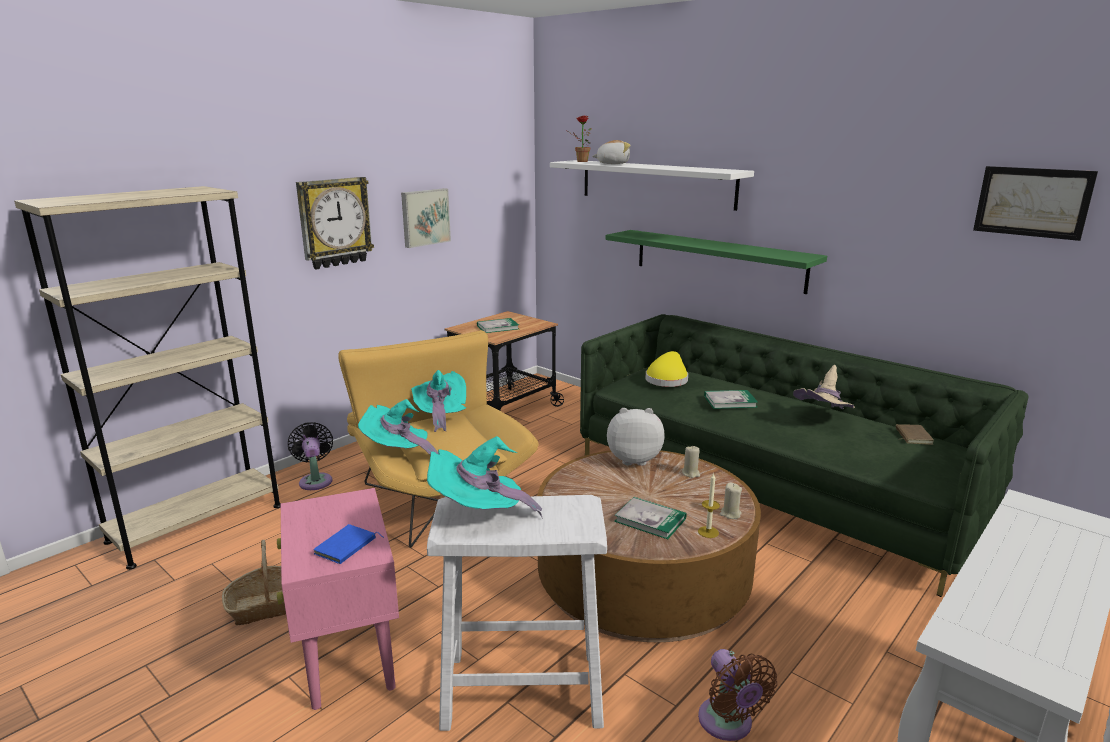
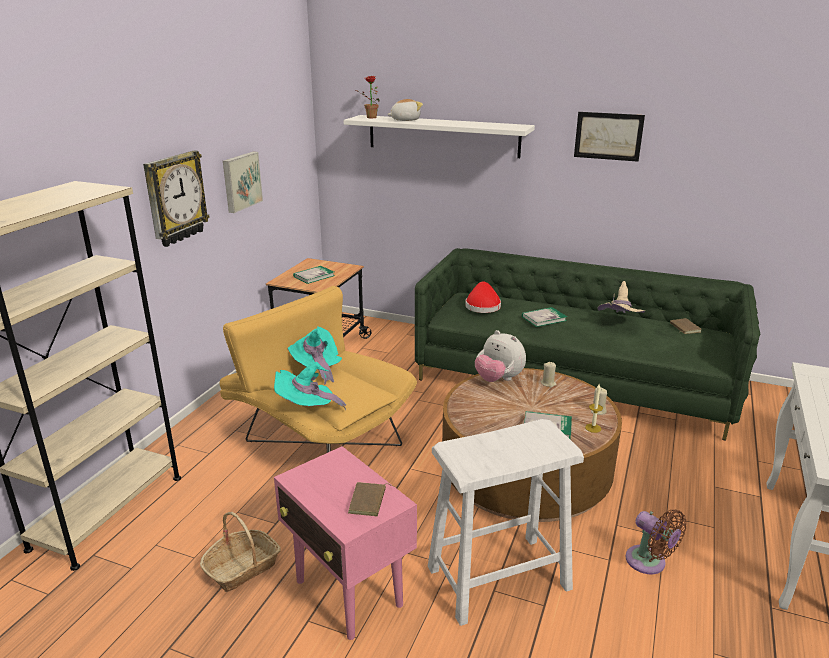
camera: 20 degrees left, 5 degrees up
black fan [288,422,333,490] -> none
blue book [314,524,384,564] -> brown book [348,482,395,516]
turquoise hat [427,436,542,517] -> none
green shelf [606,230,827,294] -> none
plush toy [607,408,665,466] -> plush toy turned 120 degrees counterclockwise [475,330,526,382]
yellow hat [646,351,688,387] -> red hat [465,281,501,313]
picture [973,166,1098,241] -> picture moved to [574,112,645,162]

